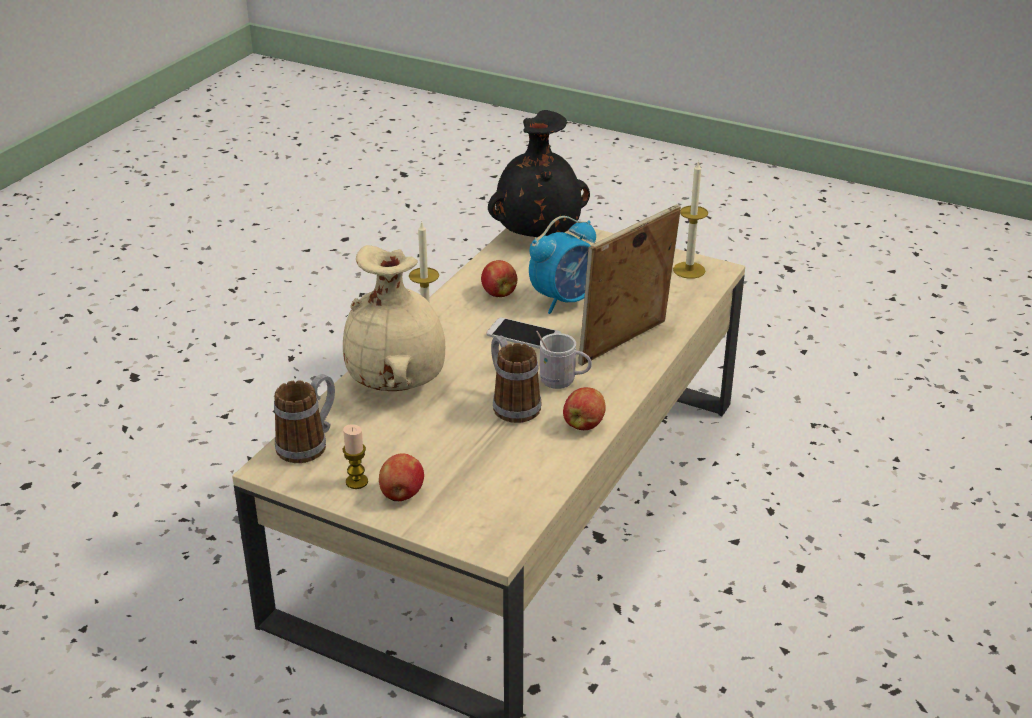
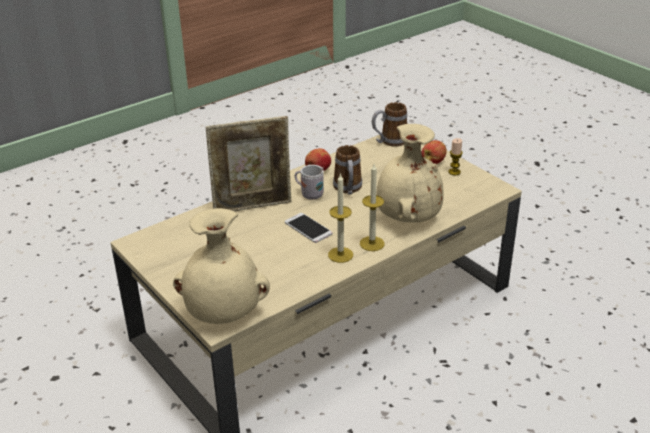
camera: 155 degrees left, 0 degrees up
mug [274,374,335,463] -> mug moved to [372,102,407,147]
apple [481,260,517,297] -> none
black vase [488,110,590,237] -> beige vase [173,208,270,324]
alarm clock [529,216,596,314] -> none
candle [673,160,708,279] -> candle moved to [328,173,353,263]

